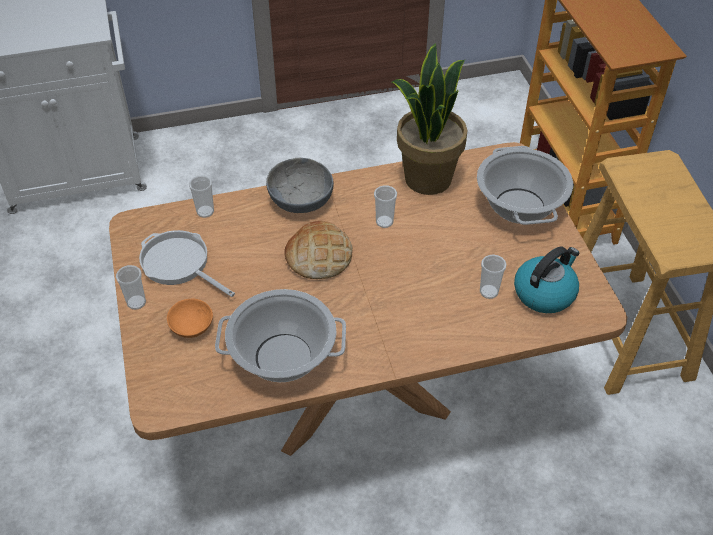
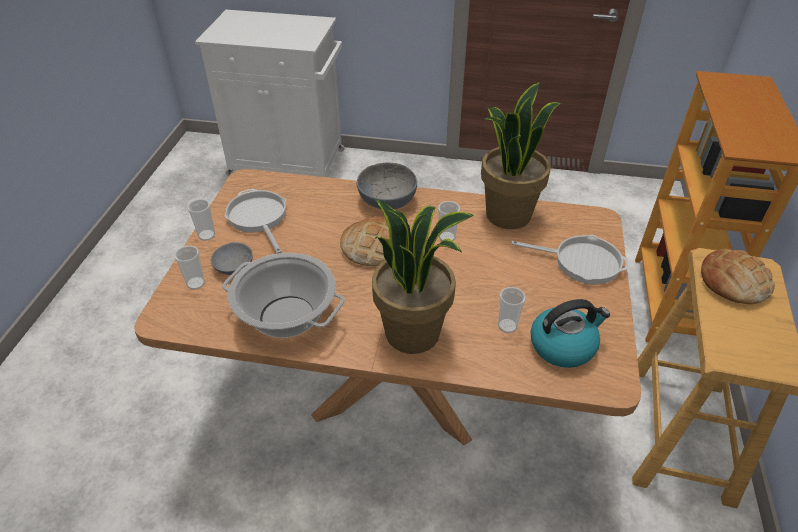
camera: 25 degrees right, 5 degrees down
orange bowl [167,299,213,338] -> grey bowl [211,242,253,275]
cup [189,175,214,218] -> cup moved to [174,245,205,290]
cooking pot [477,146,573,225] -> frying pan [511,235,628,284]
none -> potted plant [372,199,474,354]
none -> bread [701,249,775,304]

